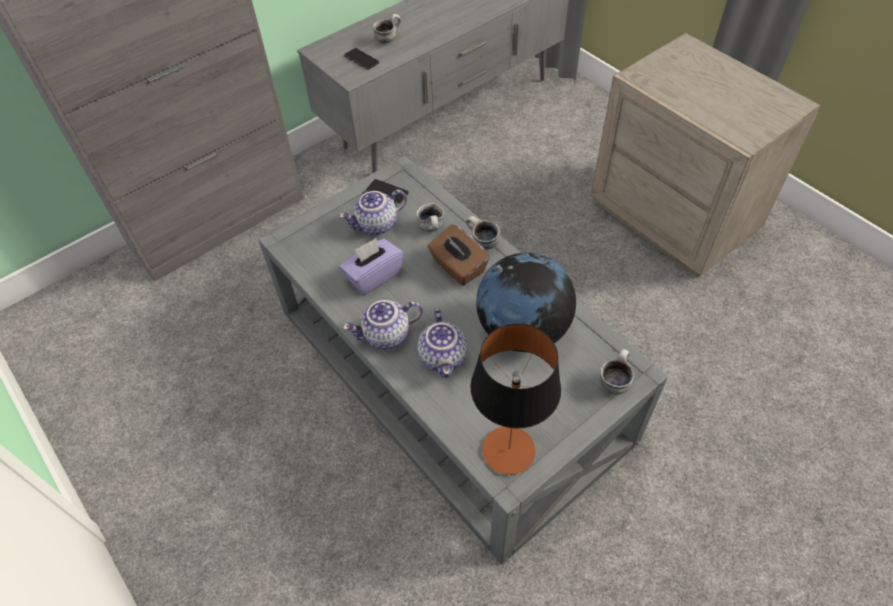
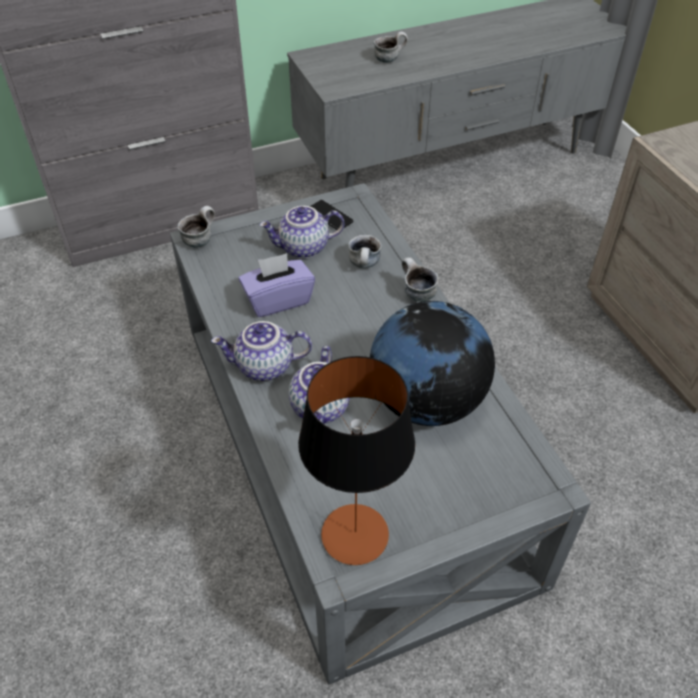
camera: 15 degrees right, 5 degrees down
phone [344,48,379,70] -> none
brown tissue box [428,224,490,286] -> none
mug [600,349,634,395] -> mug moved to [177,206,215,247]

